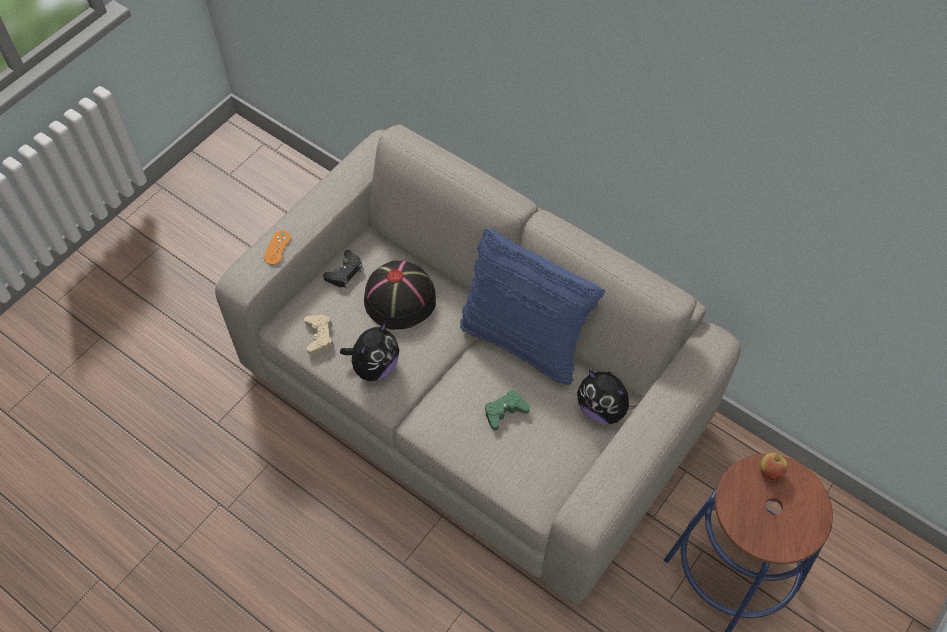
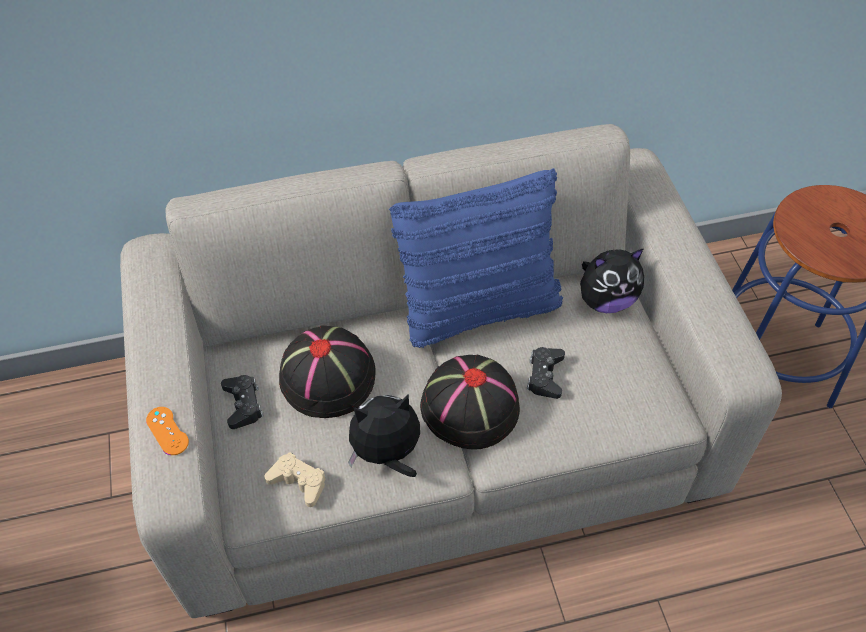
camera: 50 degrees left, 5 degrees down
plush toy [340,321,399,381] -> plush toy turned 90 degrees counterclockwise [348,394,420,477]
green game controller [485,390,530,430] -> black game controller [527,347,565,399]
apple [760,452,788,480] -> none
none -> black hat [420,354,520,450]

